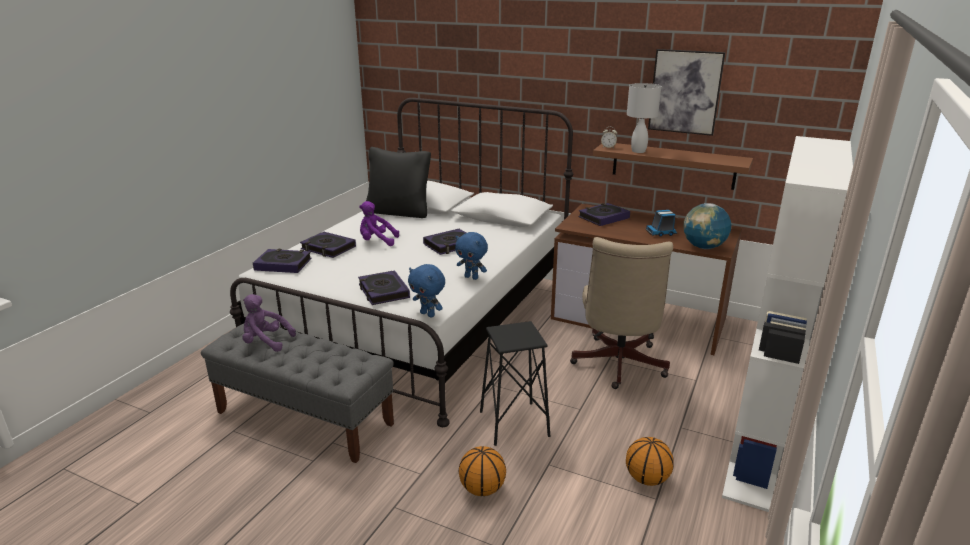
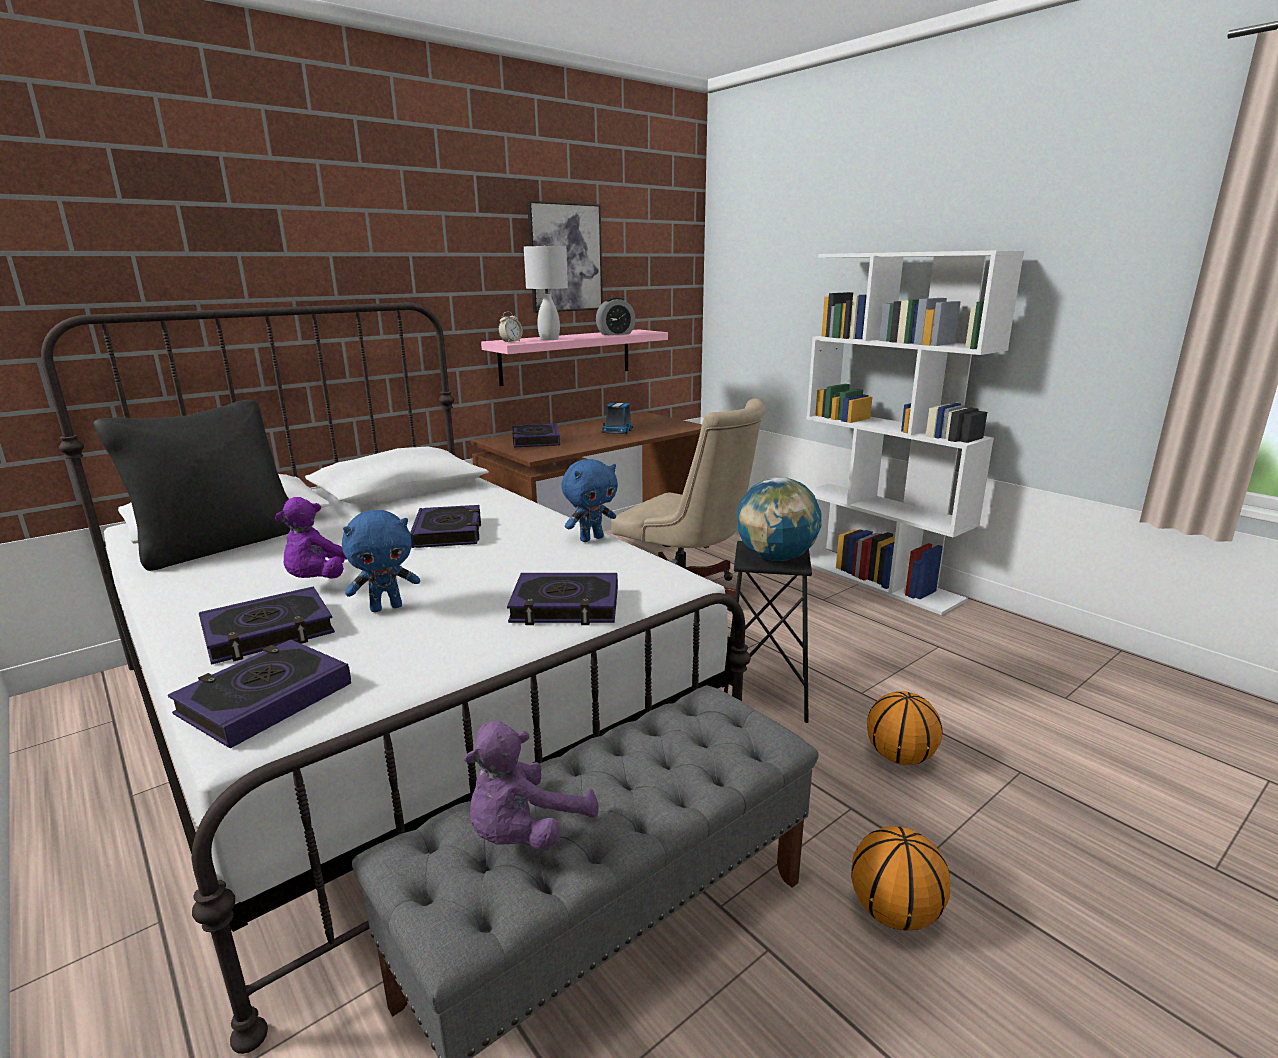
camera: 65 degrees left, 5 degrees down
blue plush toy [408,264,445,317] -> blue plush toy moved to [342,510,420,612]
brown shelf [593,143,753,190] -> pink shelf [481,329,668,386]
basketball [626,437,674,486] -> basketball moved to [851,826,950,931]
globe [683,203,731,249] -> globe moved to [737,477,822,561]
none -> alarm clock [596,297,635,335]

